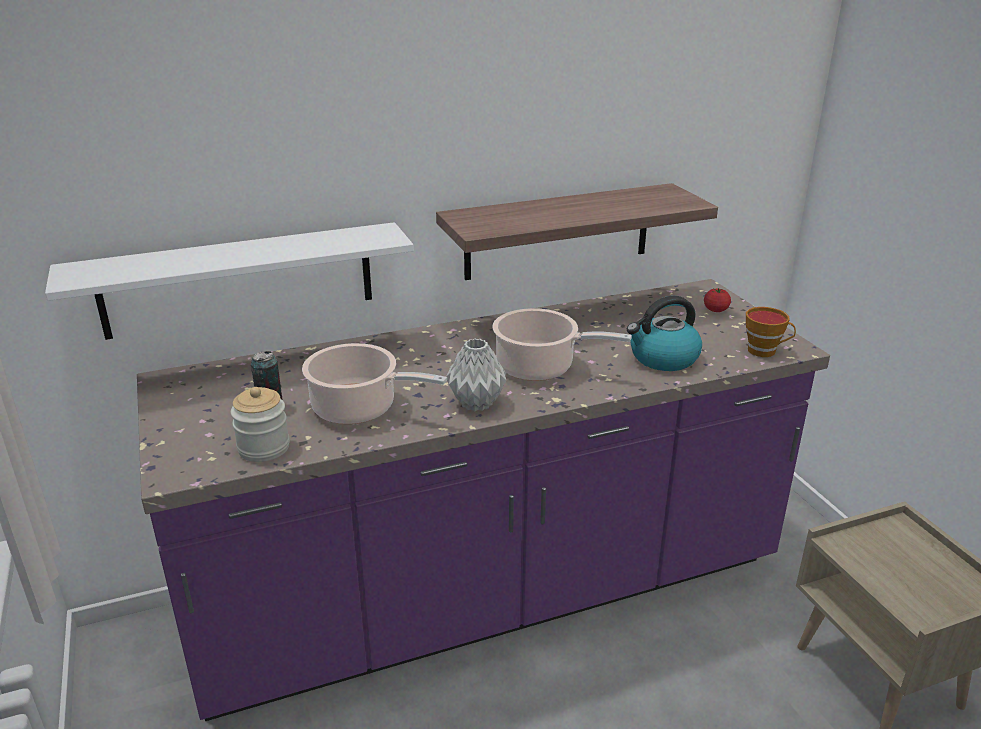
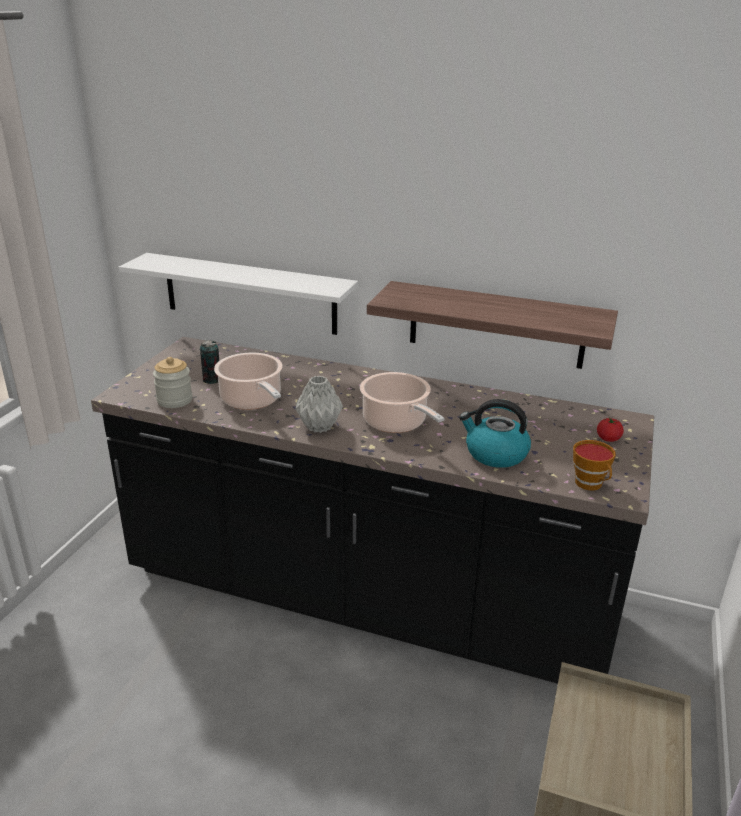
camera: 40 degrees right, 0 degrees up
purple counter [137,279,830,721] -> black counter [91,337,654,684]

